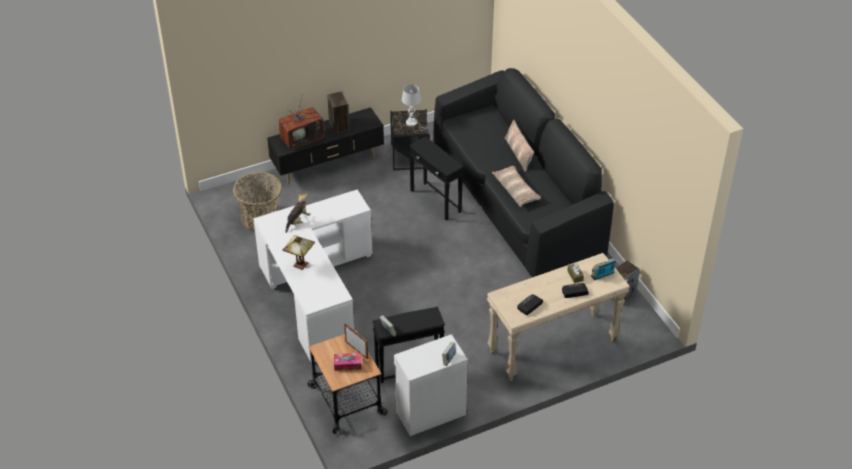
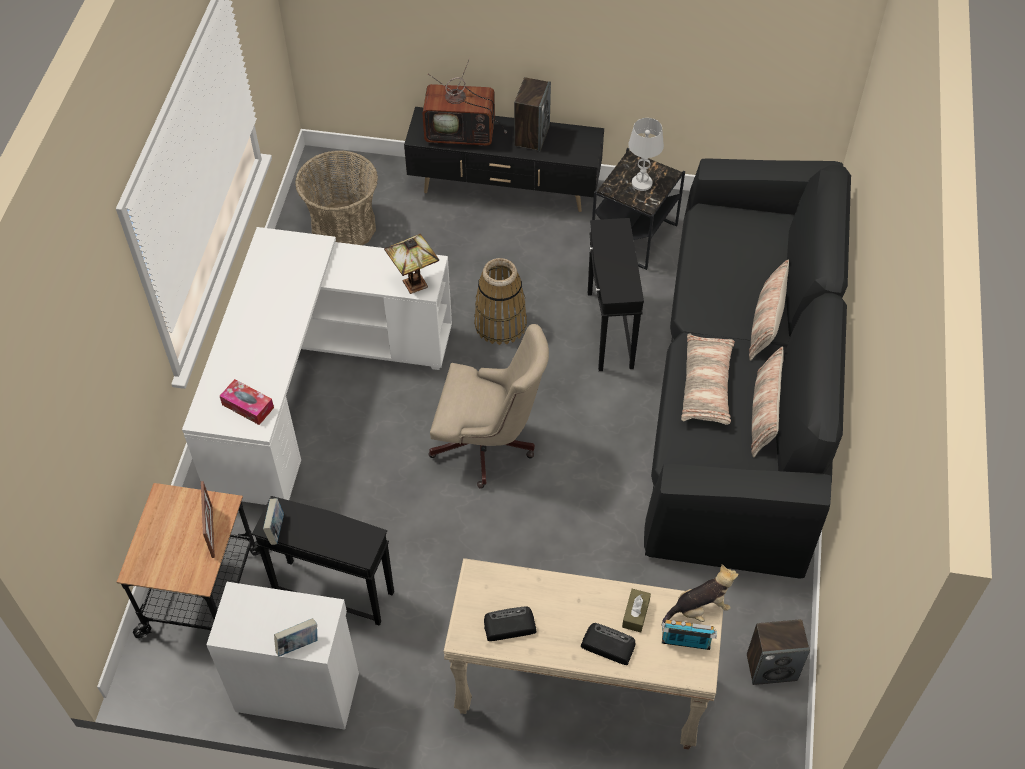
camera: 35 degrees right, 10 degrees up
table lamp [283,235,315,270] -> table lamp moved to [384,234,439,294]
plush toy [286,193,310,233] -> plush toy moved to [662,564,738,623]
tissue box [334,353,362,371] -> tissue box moved to [220,379,274,425]
none -> beige office chair [429,324,549,489]
none -> basket [474,258,527,345]
none -> pillow [751,347,784,457]

